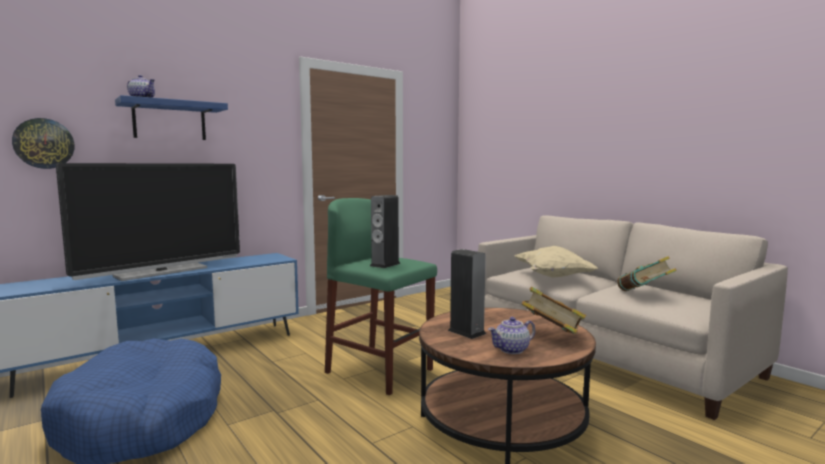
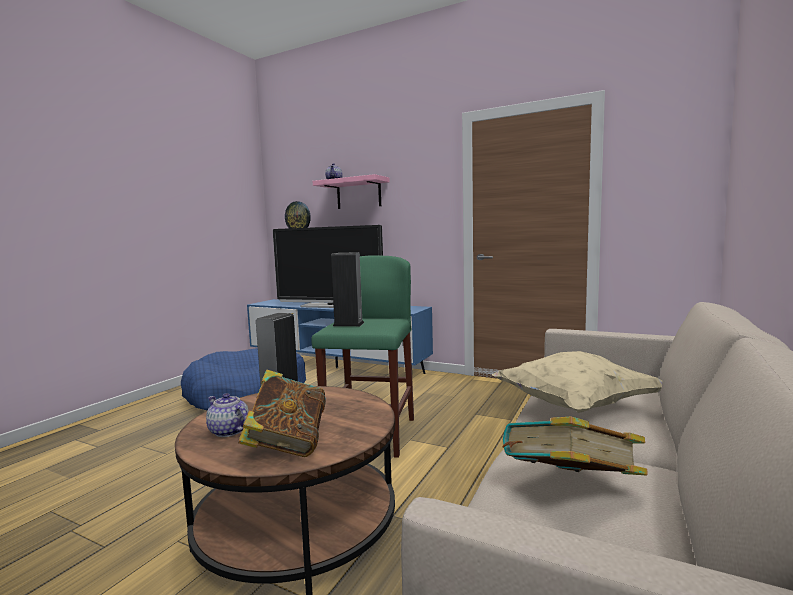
camera: 65 degrees right, 0 degrees up
blue shelf [115,95,228,140] -> pink shelf [313,174,390,209]

